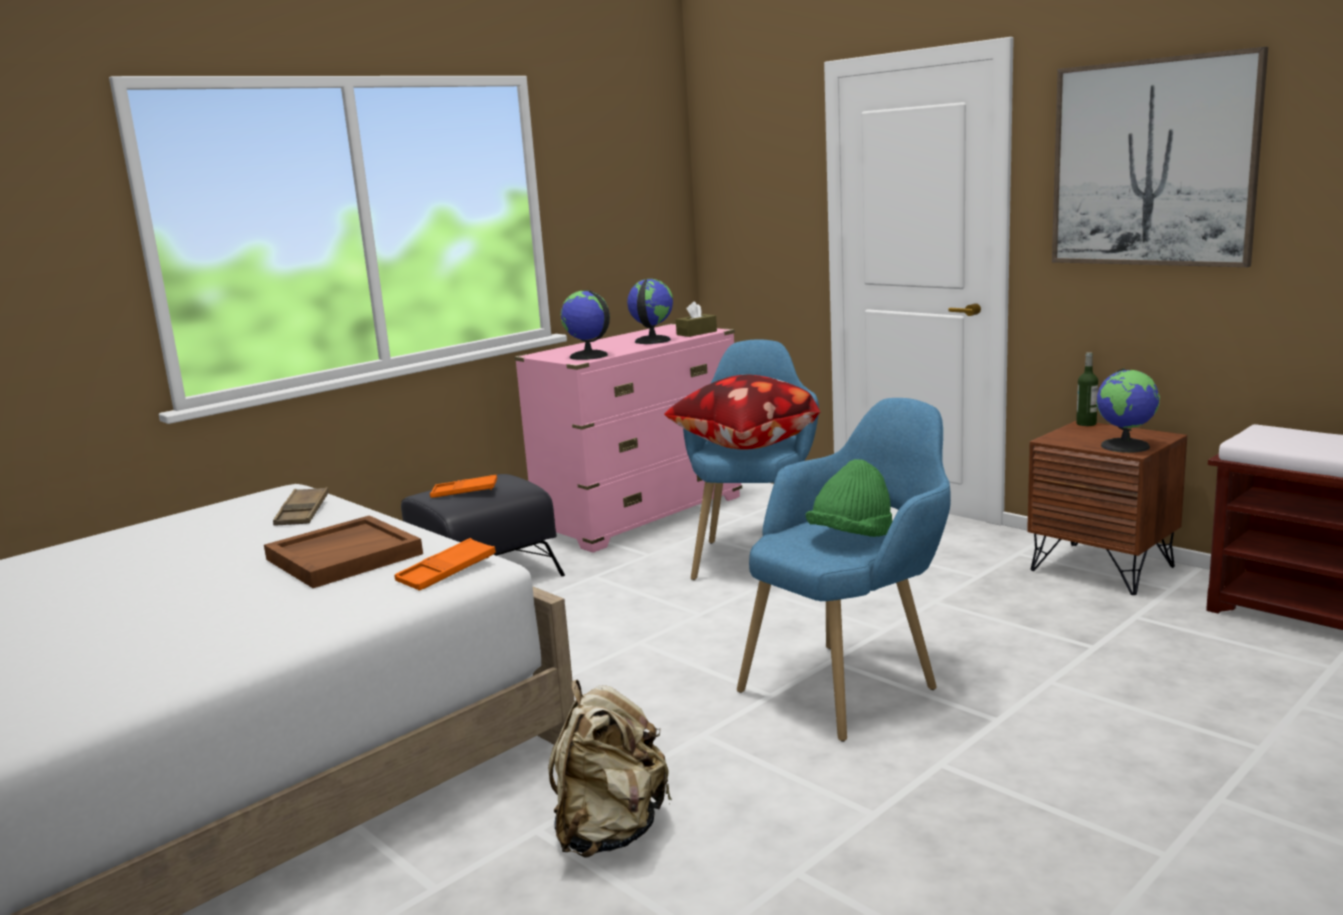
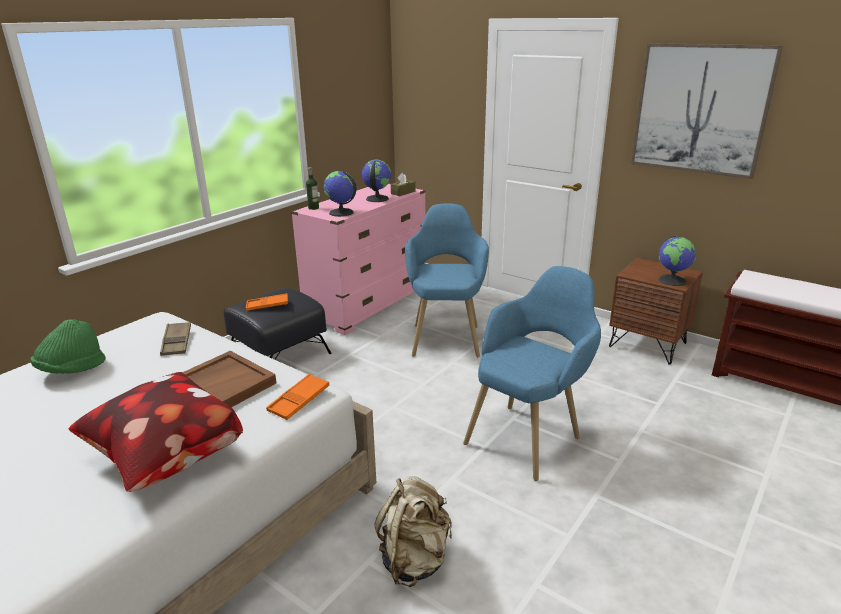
camera: 10 degrees left, 10 degrees up
pillow [664,375,821,450] -> pillow moved to [68,372,243,492]
green hat [805,459,892,537] -> green hat moved to [30,319,106,374]
bottle [1076,352,1098,426] -> bottle moved to [306,167,319,210]

